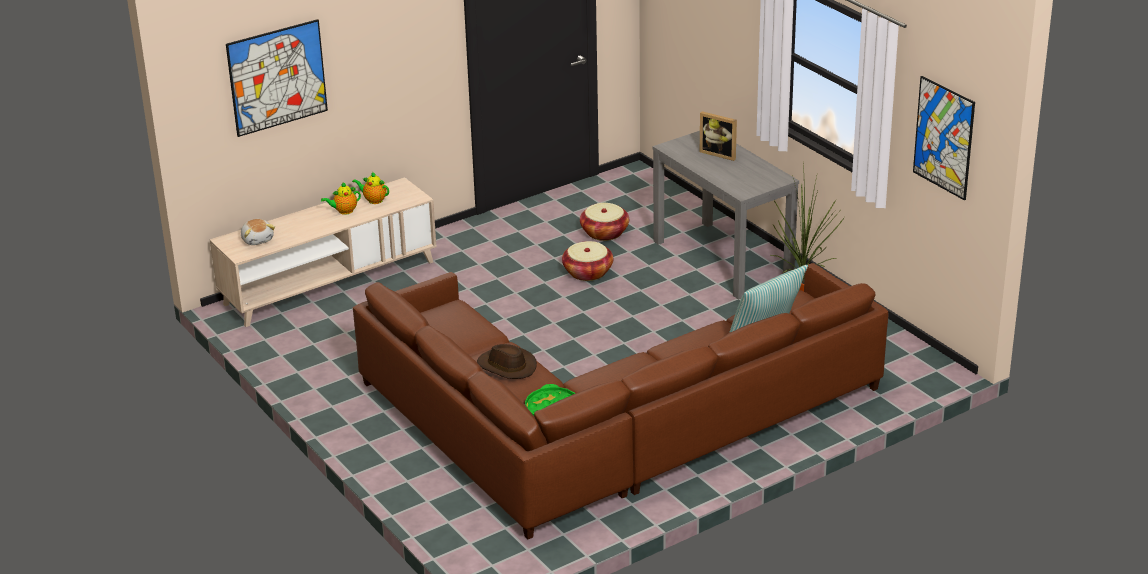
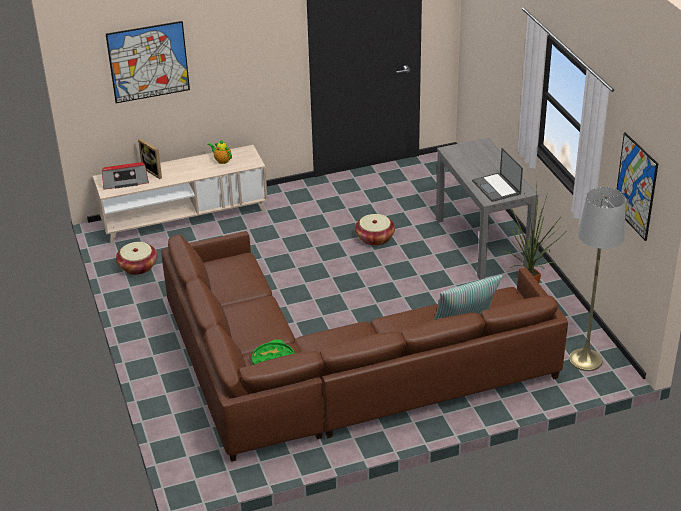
camera: 15 degrees right, 5 degrees up
plush toy [241,219,275,245] -> radio [102,162,149,189]
teapot [321,182,361,215] -> none
brown hat [477,344,537,379] -> none
basket [580,203,629,241] -> basket moved to [116,242,157,275]
picture frame [700,111,737,161] -> picture frame moved to [138,138,162,179]
none -> laptop [472,148,523,202]
none -> grey floor lamp [569,187,626,371]

